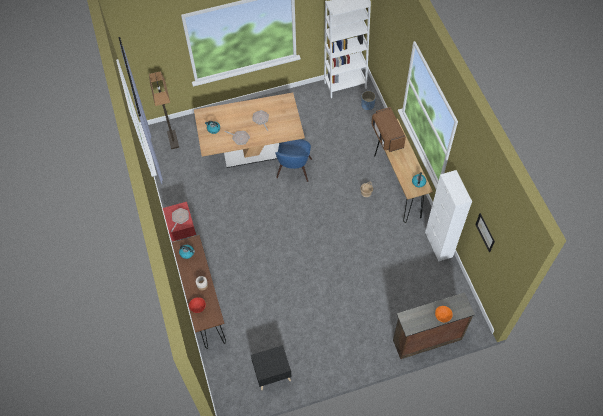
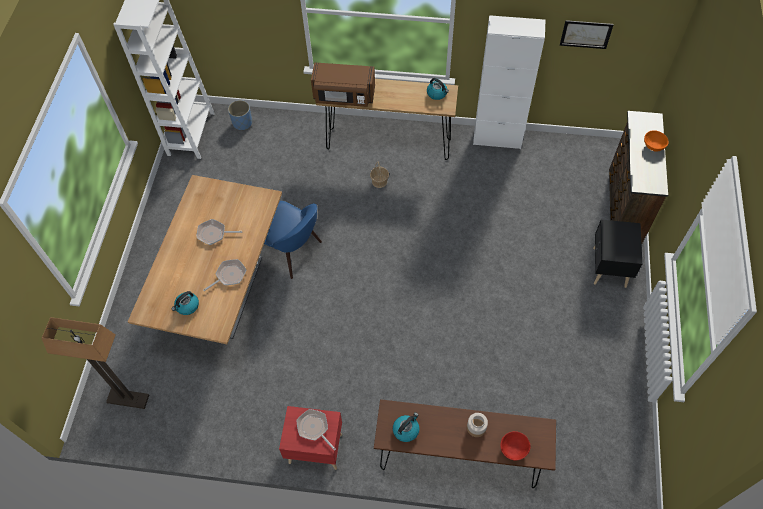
camera: 65 degrees left, 0 degrees up
black nightstand [251,345,292,390] -> black nightstand moved to [593,220,642,288]

